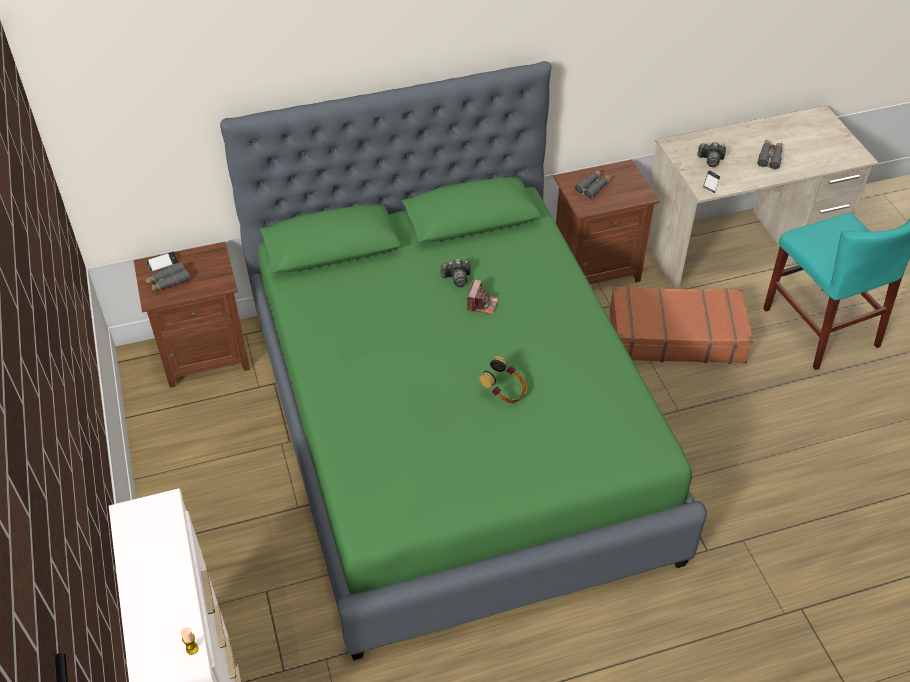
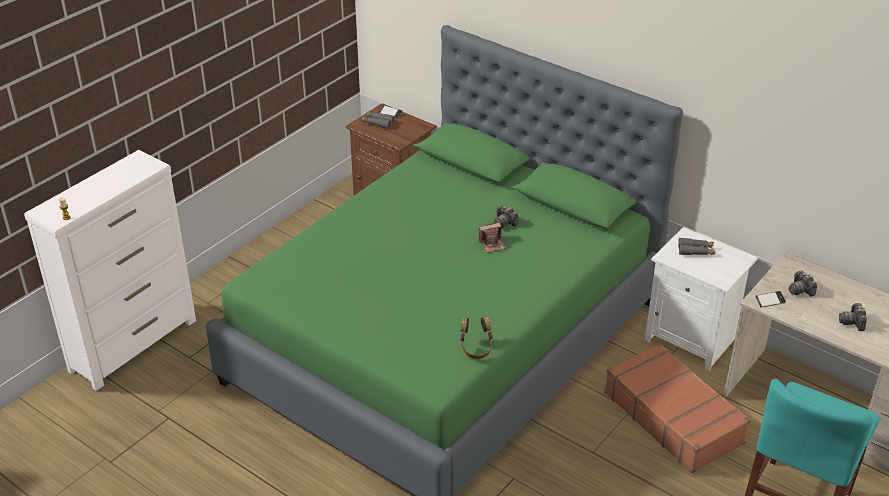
camera: 55 degrees right, 10 degrees down
headphones [479,356,527,403] -> headphones moved to [461,317,493,359]
brown nightstand [554,160,660,284] -> white nightstand [645,227,758,371]
grey binoculars [757,140,782,170] -> camera [839,303,867,331]

